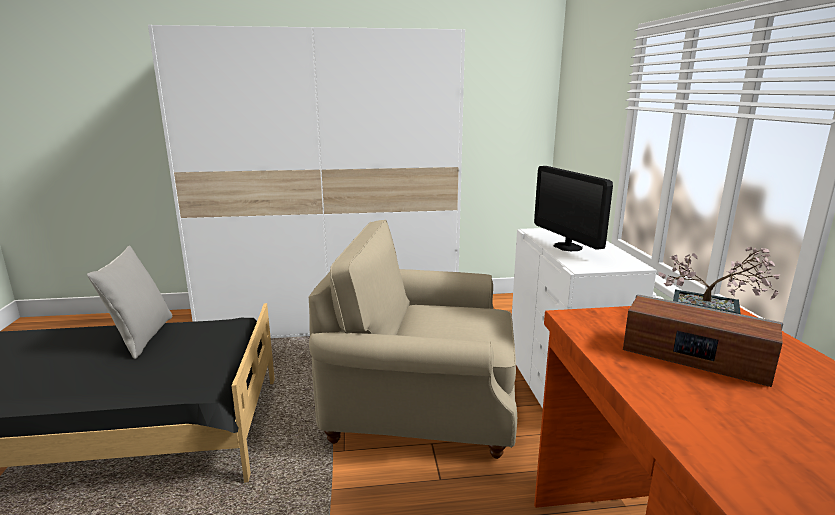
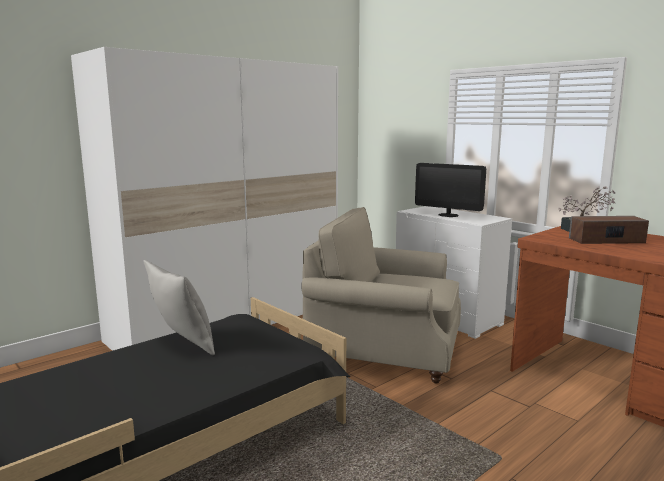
camera: 35 degrees left, 5 degrees down
beige armchair [309,219,517,459] -> beige armchair turned 45 degrees clockwise [301,207,461,383]

